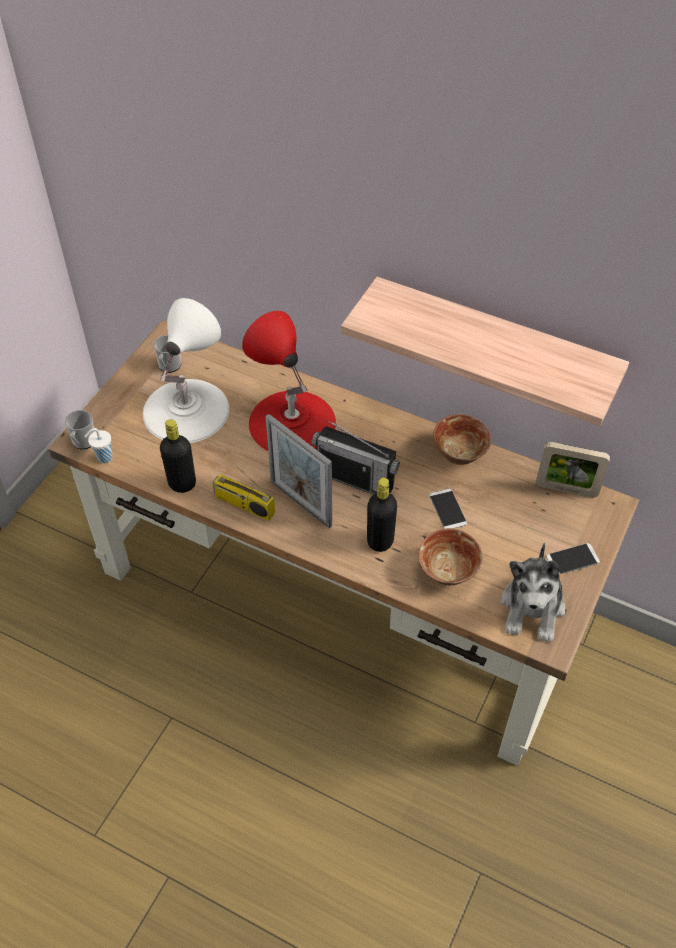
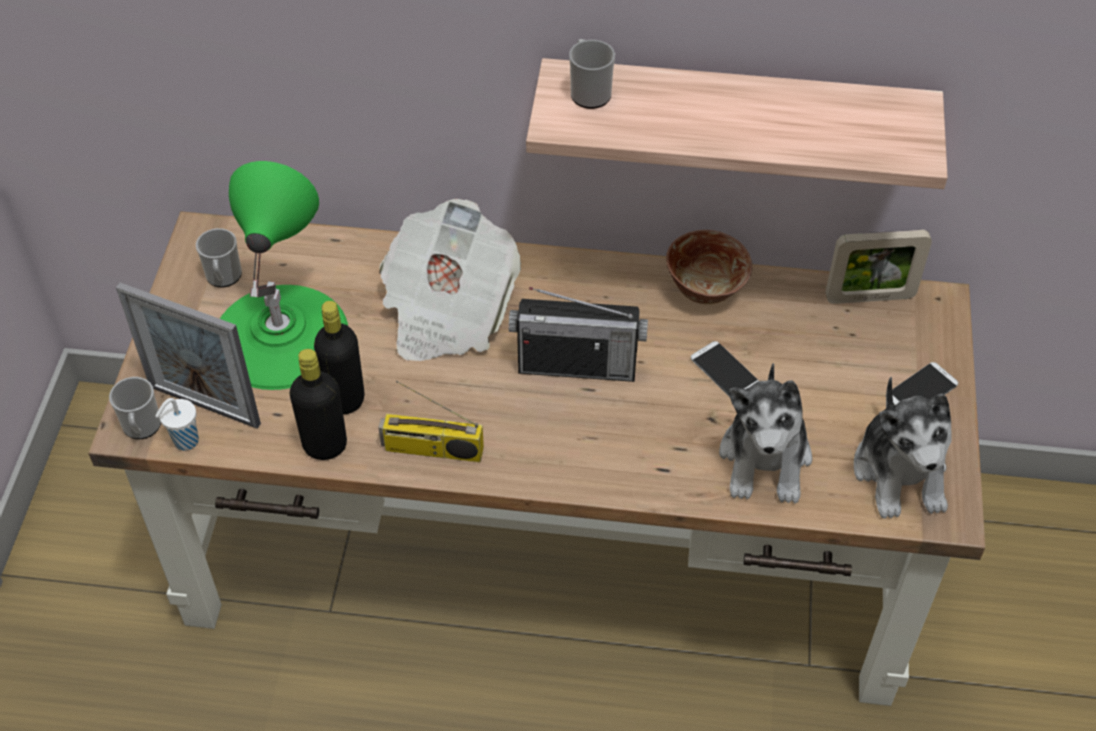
camera: 20 degrees left, 0 degrees up
white table lamp [143,298,229,443] -> green table lamp [220,161,348,390]
red table lamp [242,311,336,451] -> newspaper [379,199,521,361]
picture frame [265,414,332,528] -> picture frame moved to [116,283,261,429]
black bottle [367,478,397,552] -> black bottle moved to [314,301,364,414]
bowl [418,528,483,585] -> plush toy [719,363,812,504]
none -> mug [569,39,615,109]

